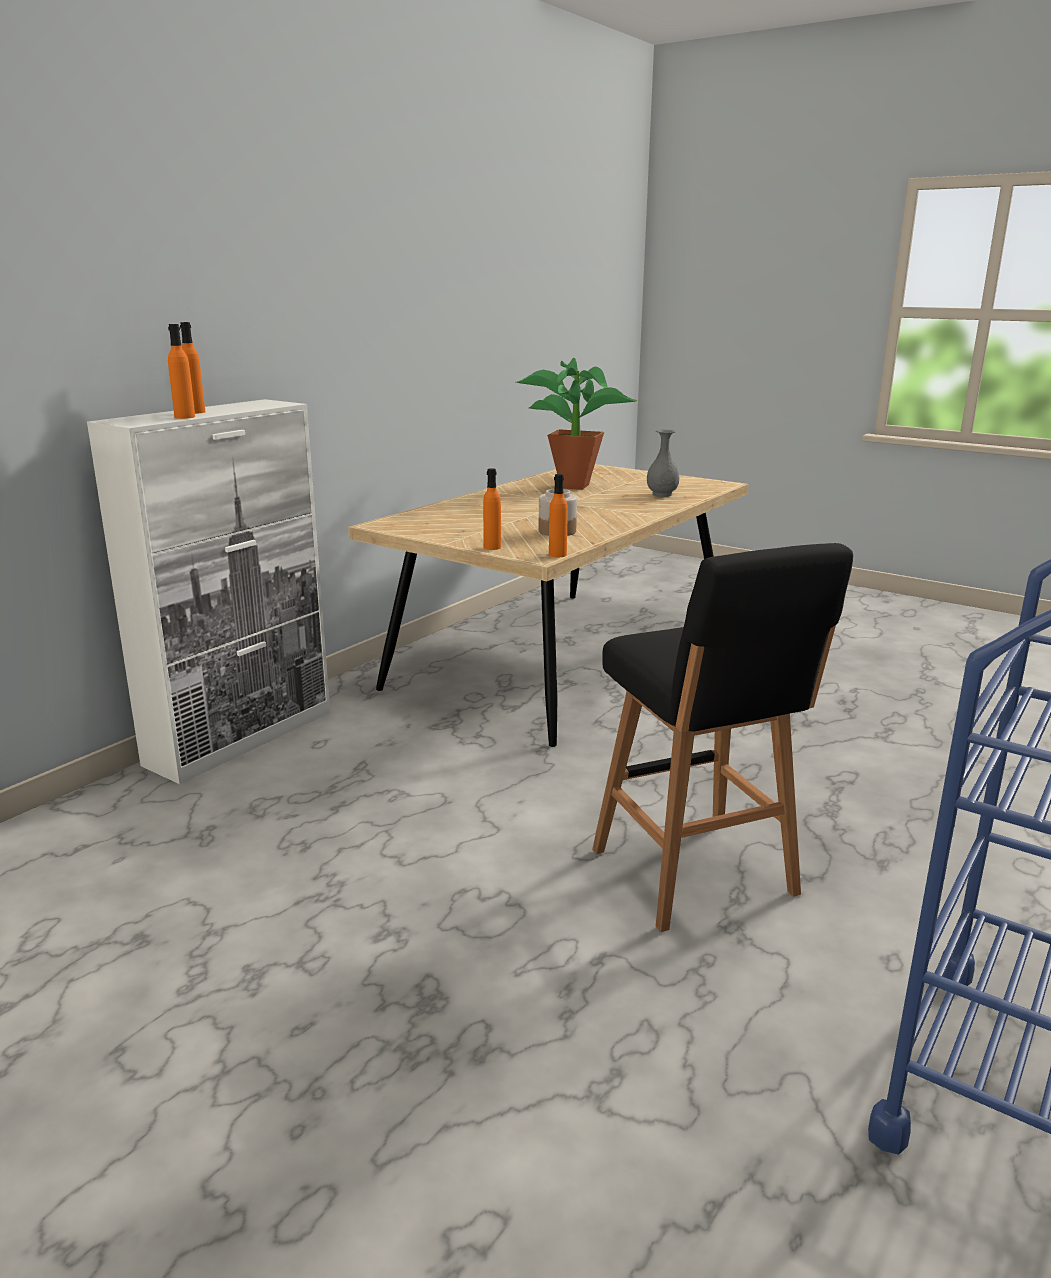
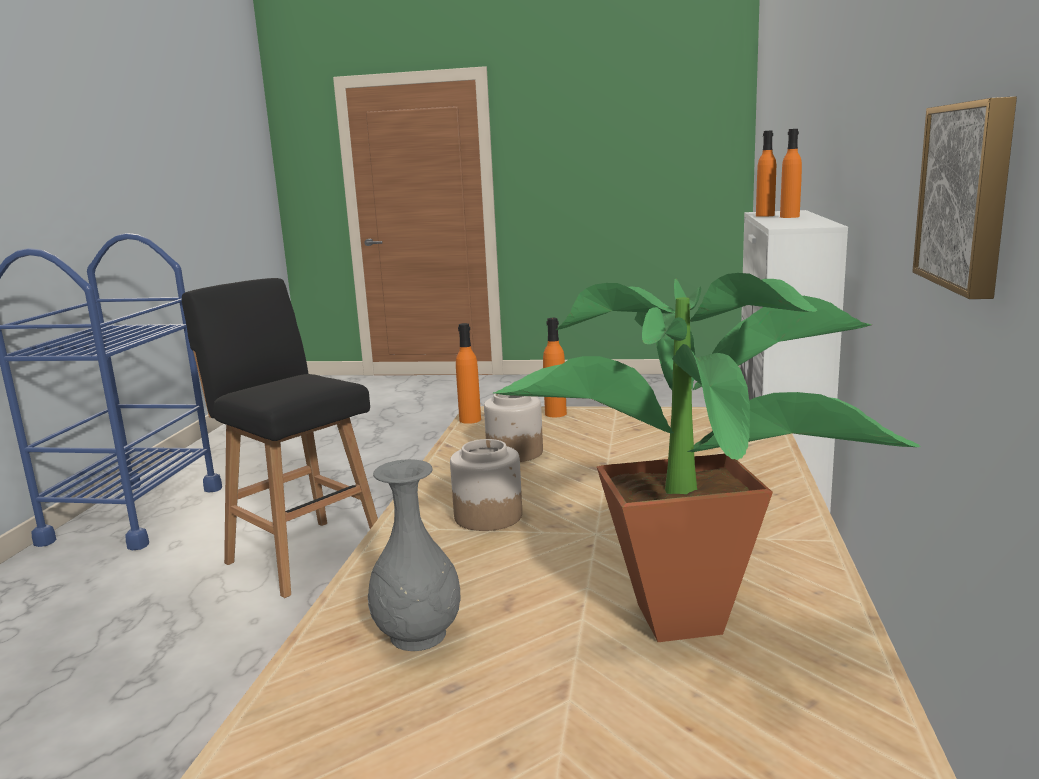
camera: 155 degrees right, 5 degrees down
none -> jar [450,439,522,531]
none -> picture [912,96,1017,299]

